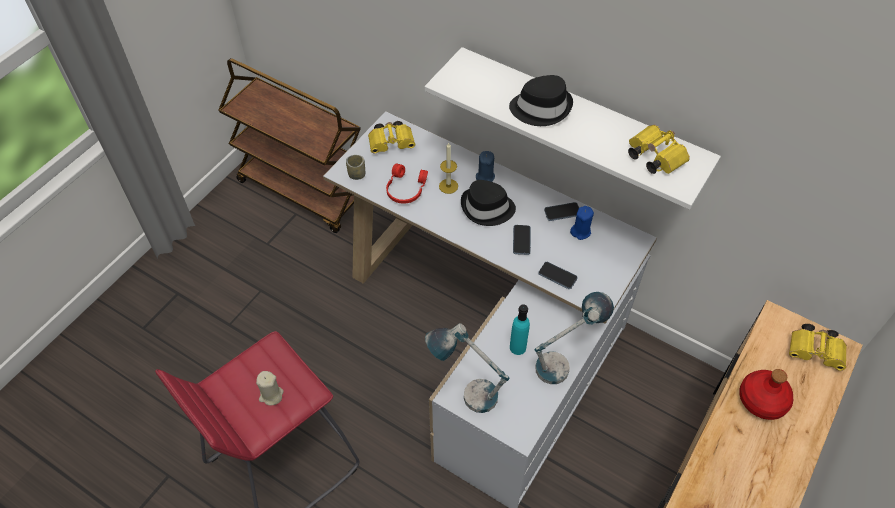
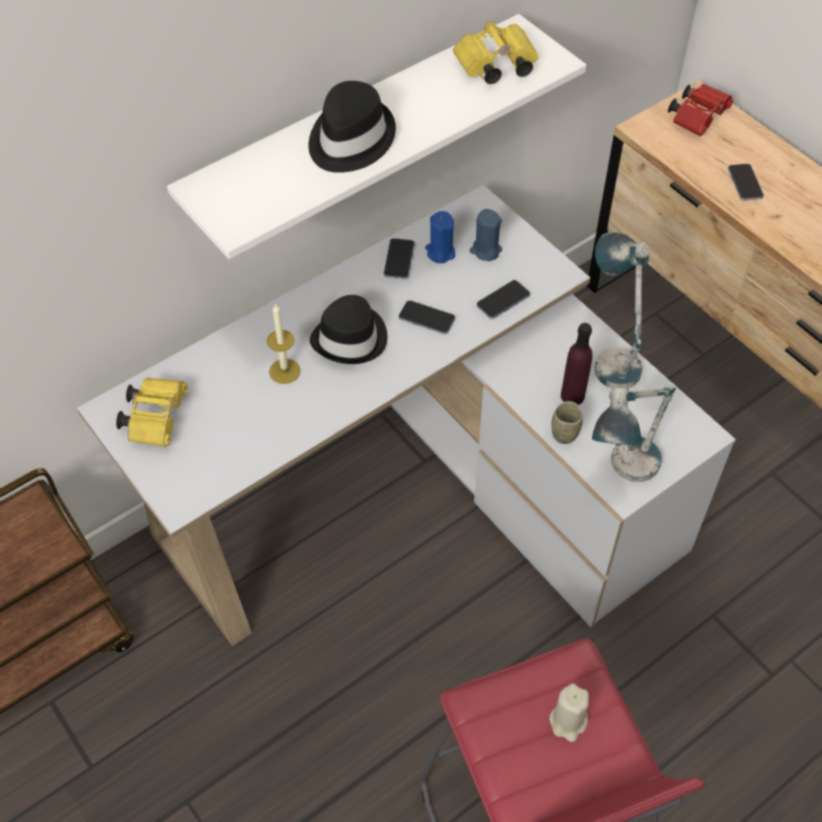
camera: 70 degrees left, 0 degrees up
cup [346,155,365,180] -> cup moved to [551,401,583,444]
red headphones [386,164,428,204] -> none
blue candle [476,151,495,182] -> blue candle moved to [470,209,502,261]
turquoise bottle [510,304,530,355] -> purple bottle [561,323,592,405]
red bottle [739,369,793,420] -> phone [728,164,764,201]
yellow binoculars [789,324,847,371] -> red binoculars [668,83,733,136]

